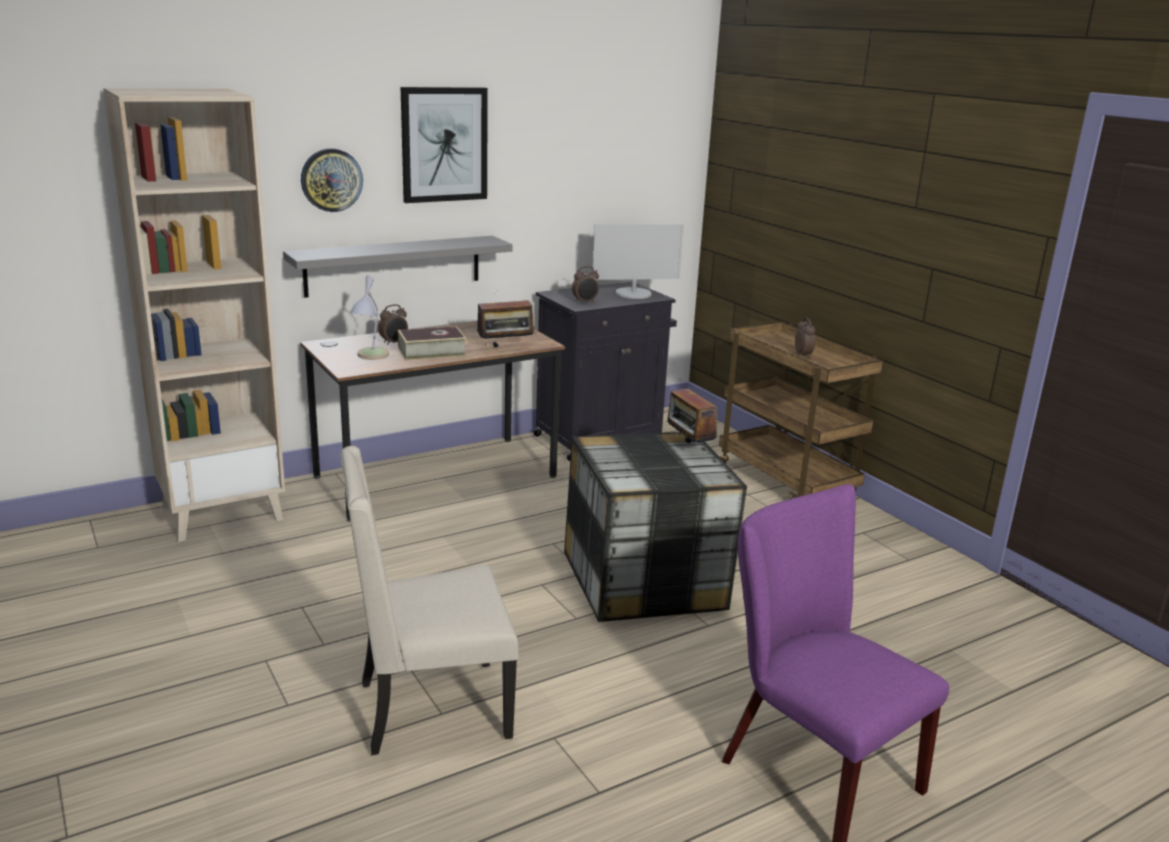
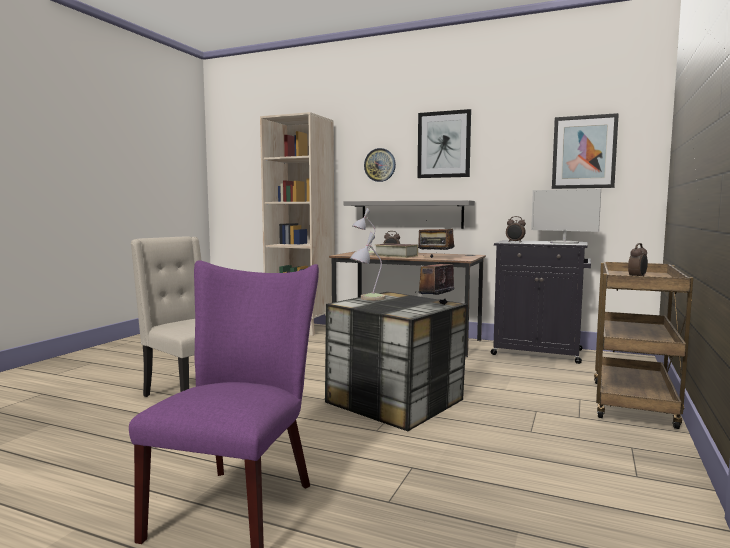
camera: 55 degrees right, 15 degrees down
none -> table lamp [350,232,386,301]
none -> picture [552,113,619,189]

